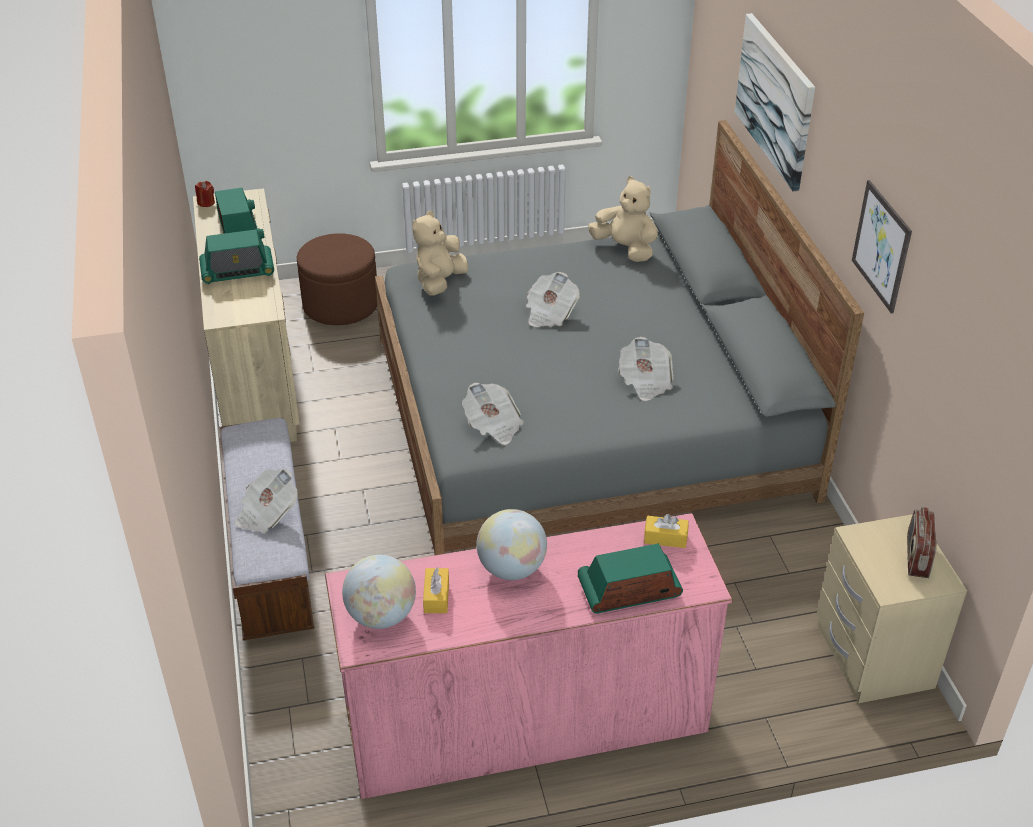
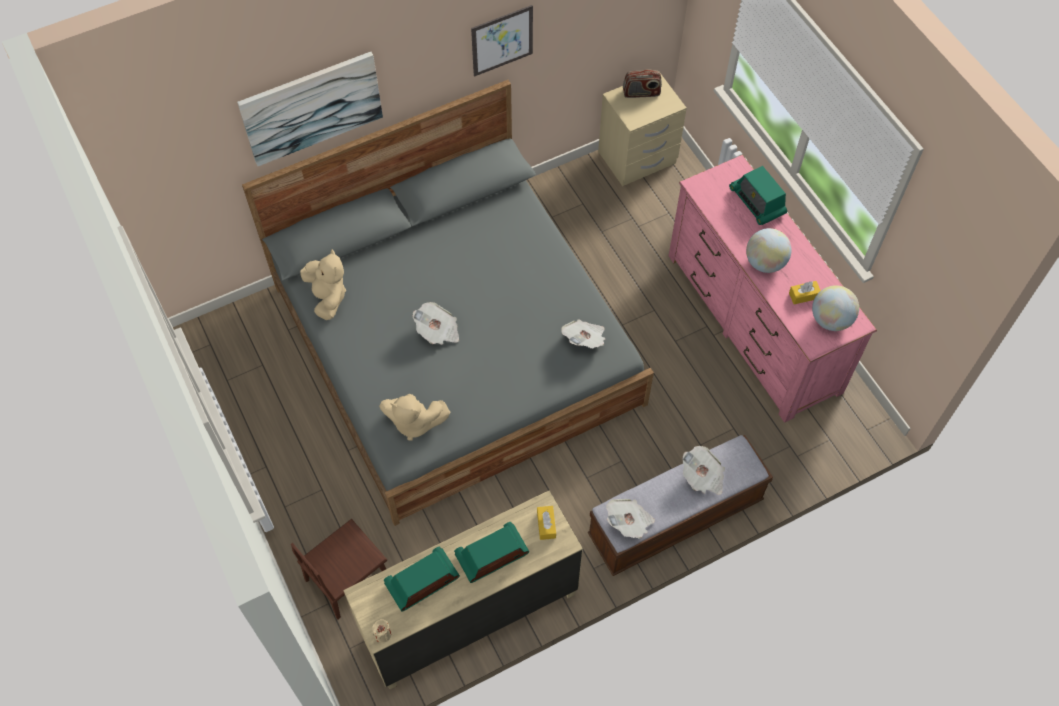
camera: 105 degrees left, 20 degrees up
red candle [195,181,215,207] -> beige candle [372,619,391,643]
radio [199,230,274,284] -> radio turned 90 degrees counterclockwise [454,522,529,583]
brown ottoman [297,233,377,325] -> brown chair [291,519,387,620]
beige plush toy [588,176,658,262] -> beige plush toy turned 135 degrees clockwise [300,250,346,320]
newspaper [618,337,673,401] -> newspaper moved to [606,499,655,539]
yellow tissue box [644,514,689,548] -> yellow tissue box moved to [537,506,556,540]

